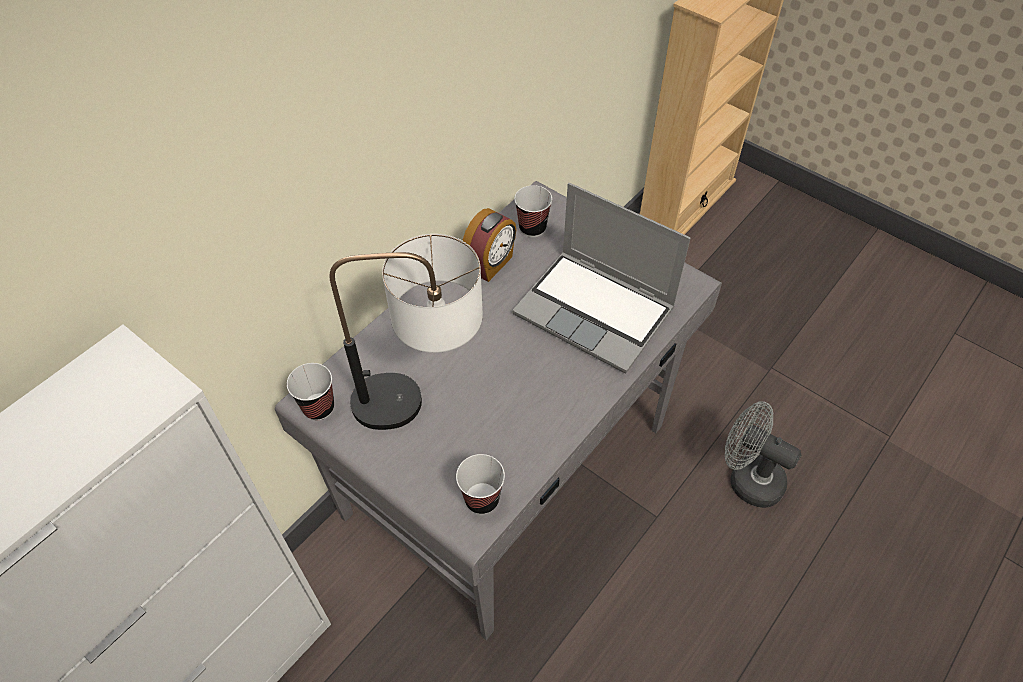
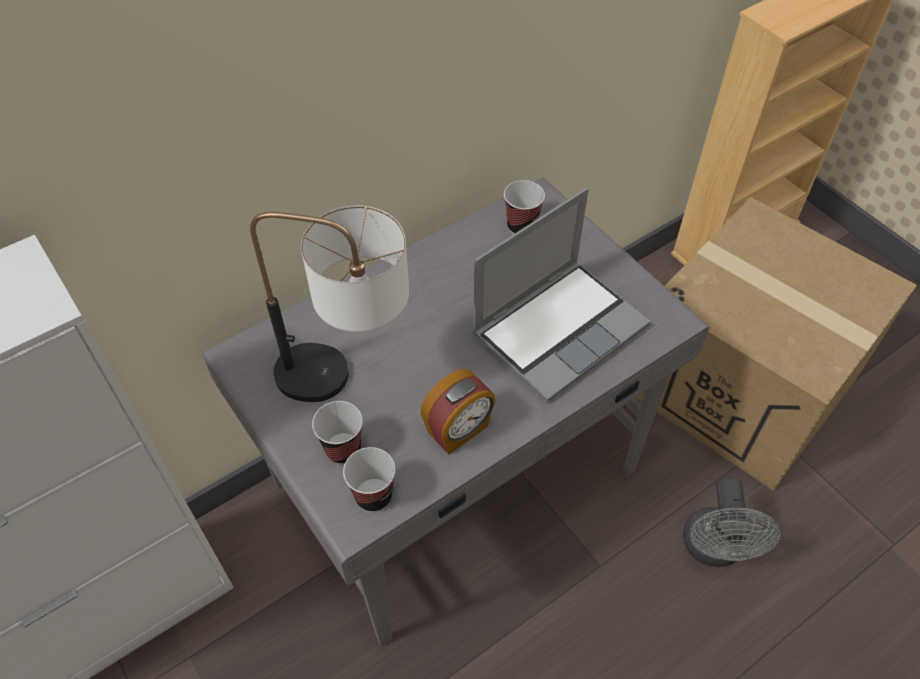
camera: 15 degrees right, 0 degrees up
cup [287,363,334,420] -> cup moved to [312,401,363,464]
alarm clock [462,208,517,282] -> alarm clock moved to [420,368,496,455]
laptop [512,183,691,374] -> laptop turned 90 degrees counterclockwise [472,188,651,402]
grey fan [725,401,801,508] -> grey fan turned 135 degrees counterclockwise [683,477,780,567]
none -> cardboard box [635,197,917,491]

